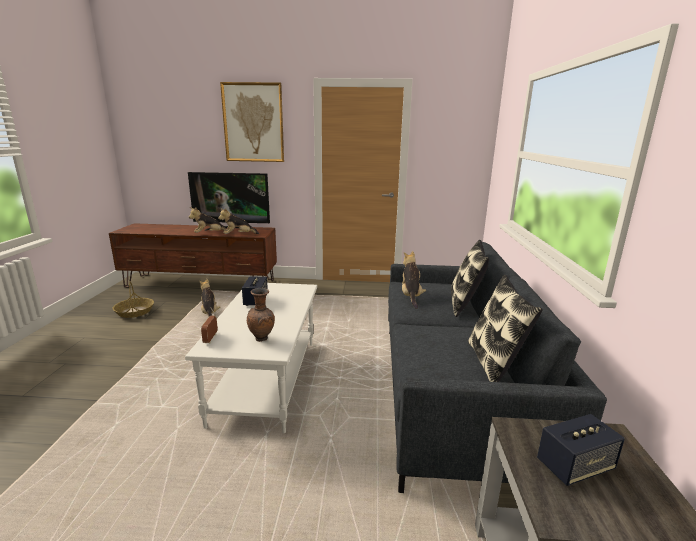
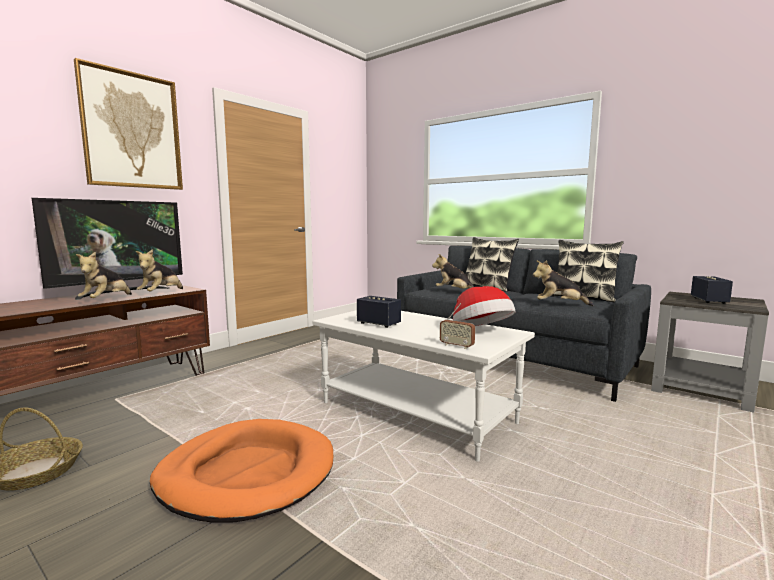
camera: 55 degrees left, 10 degrees down
plush toy [199,279,220,317] -> plush toy moved to [533,260,594,306]
brown vase [247,288,275,342] -> hat [453,286,515,326]
none -> orange dog bed [150,419,333,523]

